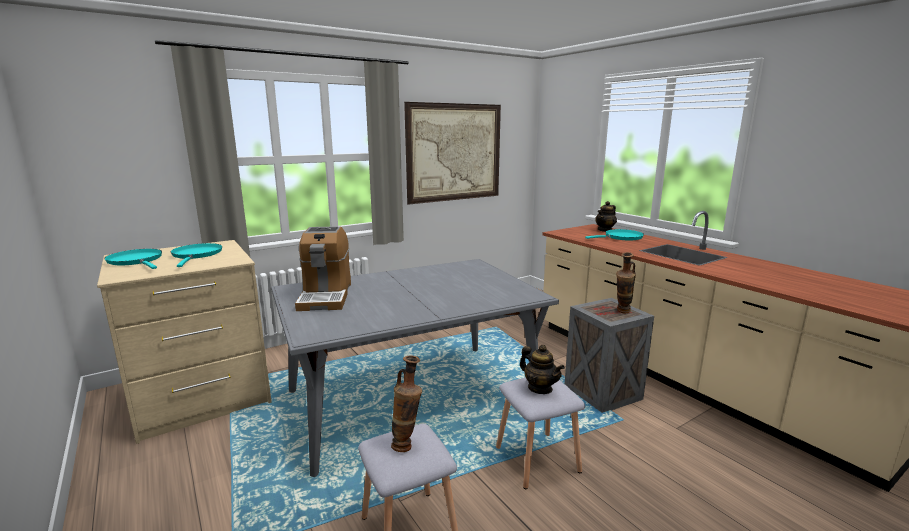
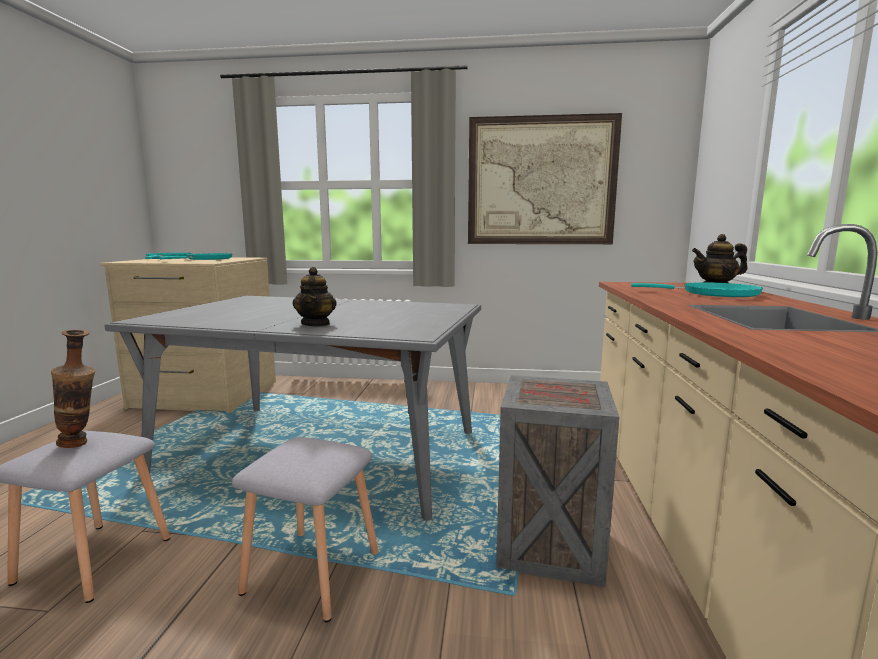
camera: 40 degrees right, 5 degrees down
coffee machine [295,226,351,311] -> none
teapot [520,345,565,394] -> teapot moved to [293,267,337,326]
vase [616,252,636,314] -> none

